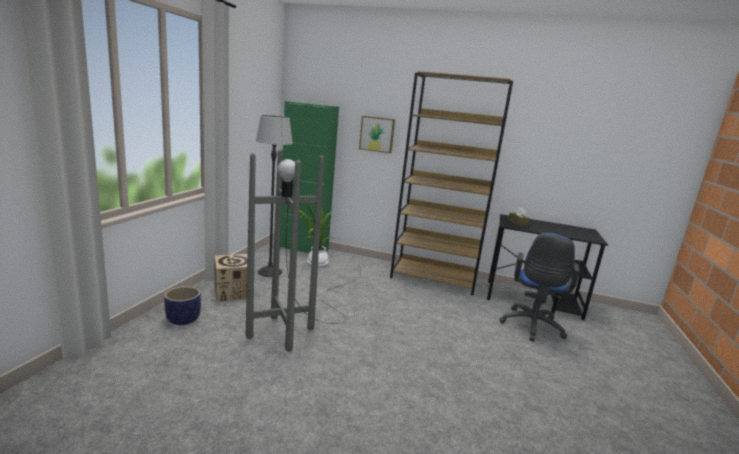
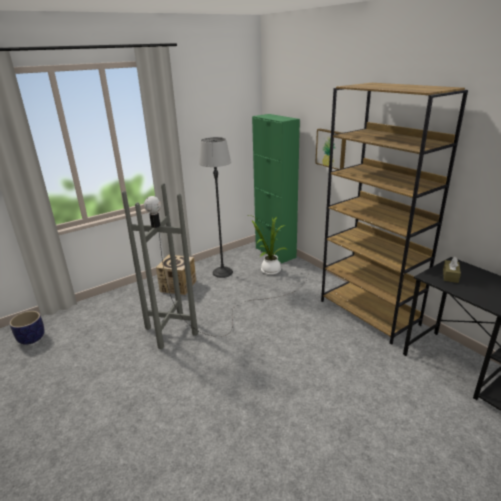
camera: 40 degrees right, 10 degrees up
planter [164,286,201,325] -> planter moved to [9,311,45,345]
blue office chair [499,233,580,342] -> none

